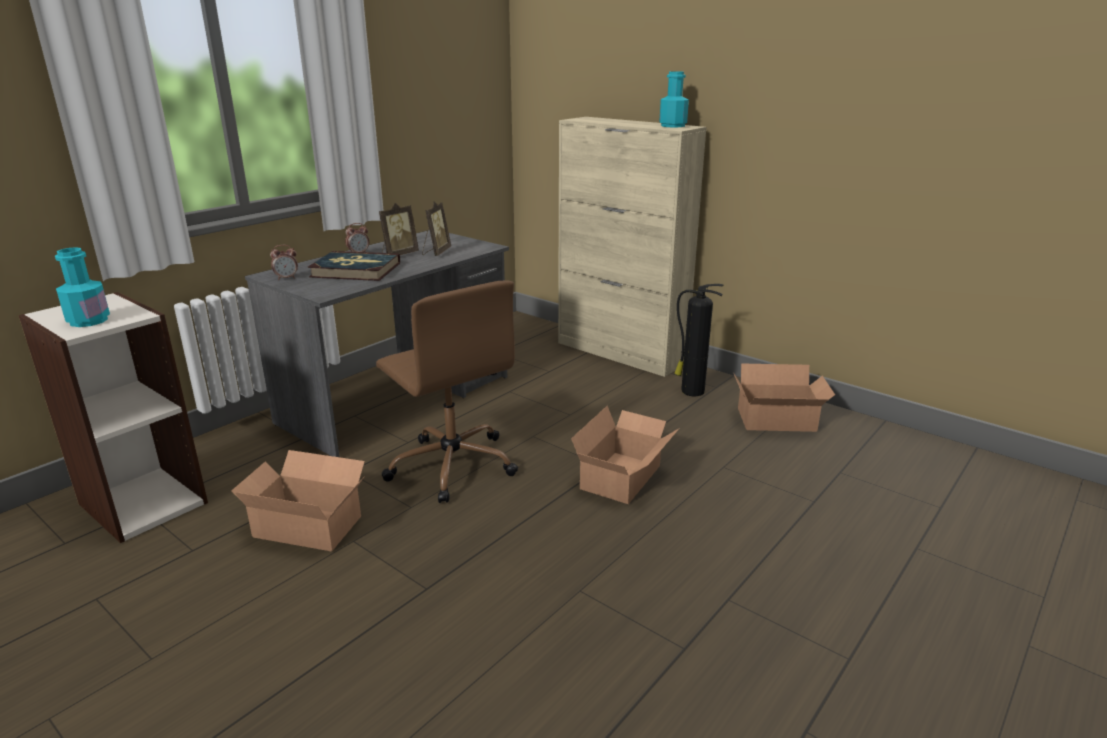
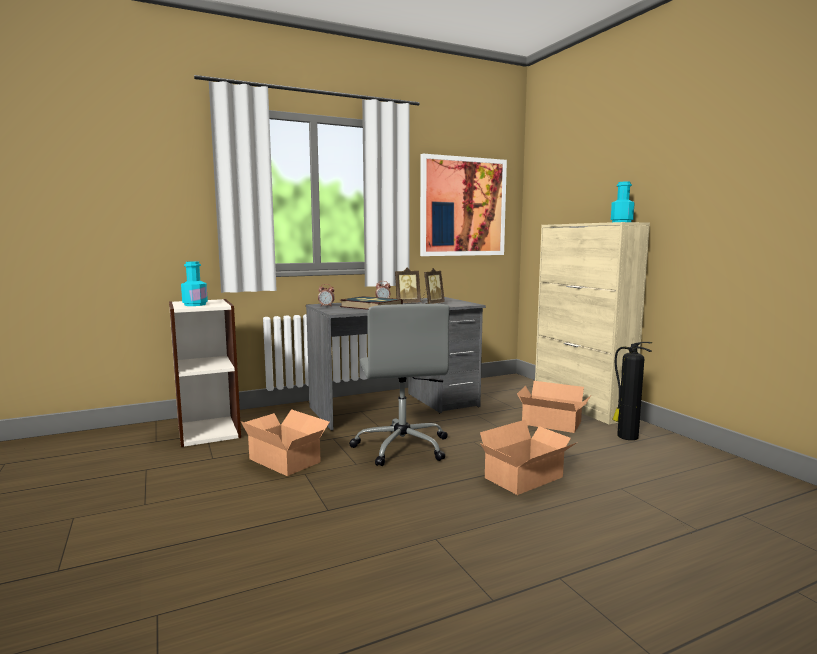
camera: 25 degrees right, 15 degrees down
brown office chair [376,280,518,503] -> grey office chair [349,304,450,466]
cardboard box [734,363,835,432] -> cardboard box moved to [517,381,591,433]
none -> picture [420,154,507,256]

